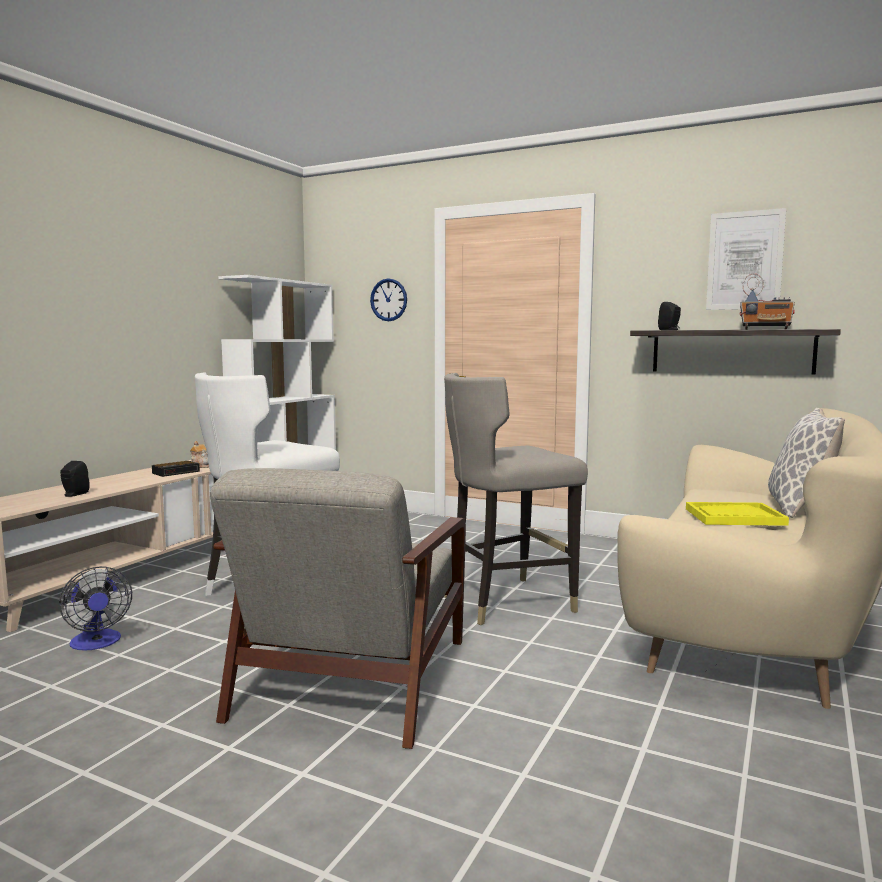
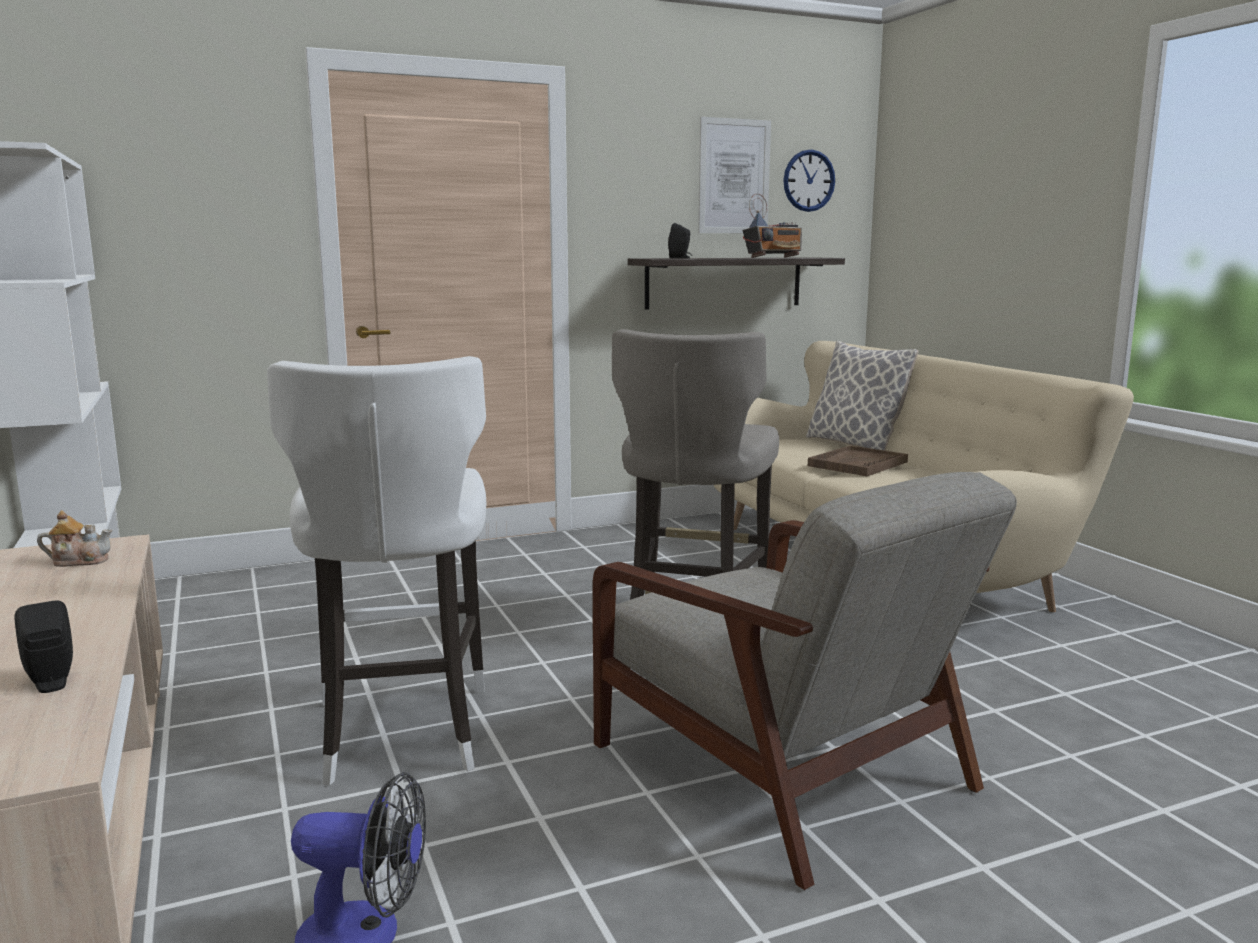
camera: 50 degrees left, 5 degrees up
alarm clock [152,461,200,477] -> none
wall clock [370,278,407,321] -> wall clock moved to [783,149,835,212]
yellow tray [686,502,789,526] -> brown tray [808,445,908,476]

